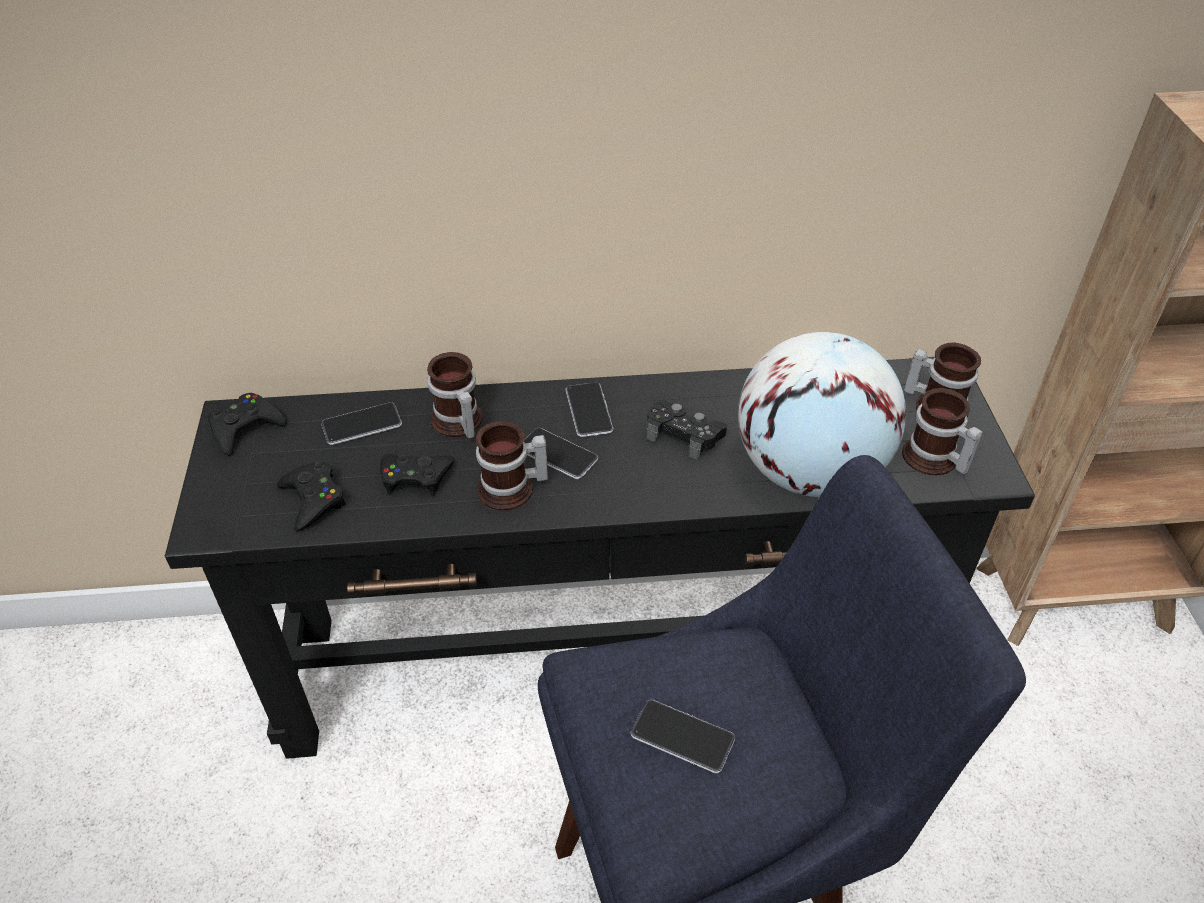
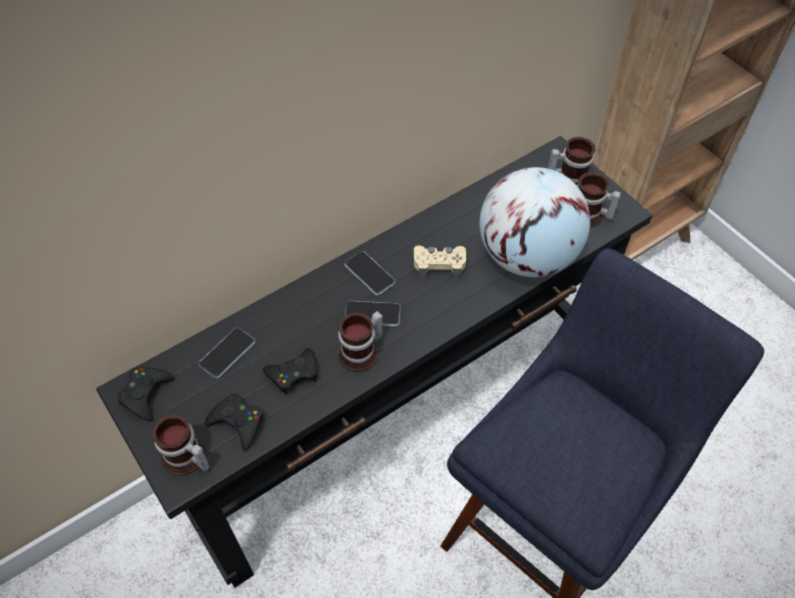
camera: 30 degrees left, 10 degrees up
mug [427,352,483,439] -> mug moved to [152,414,210,476]
phone [631,699,735,773] -> none
black game controller [646,400,727,460] -> beige game controller [414,246,466,278]

